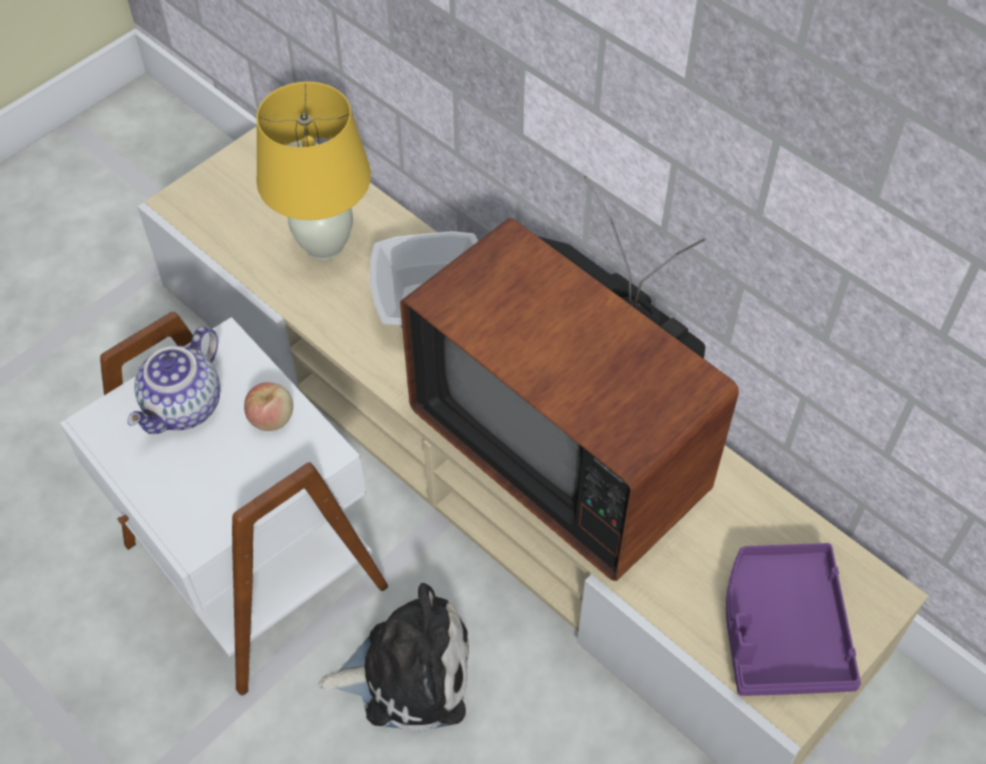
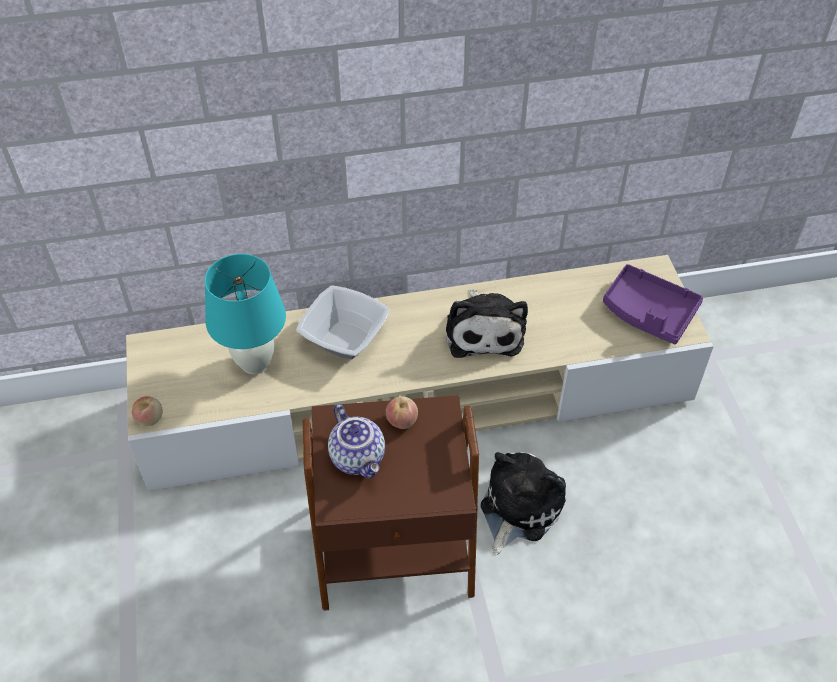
camera: 55 degrees left, 5 degrees down
white side table [60,312,388,696] -> brown side table [303,395,479,610]
yellow table lamp [256,82,371,260] -> turquoise table lamp [205,254,286,374]
television [400,176,739,581] -> plush toy [446,289,528,358]
none -> apple [132,396,163,426]

